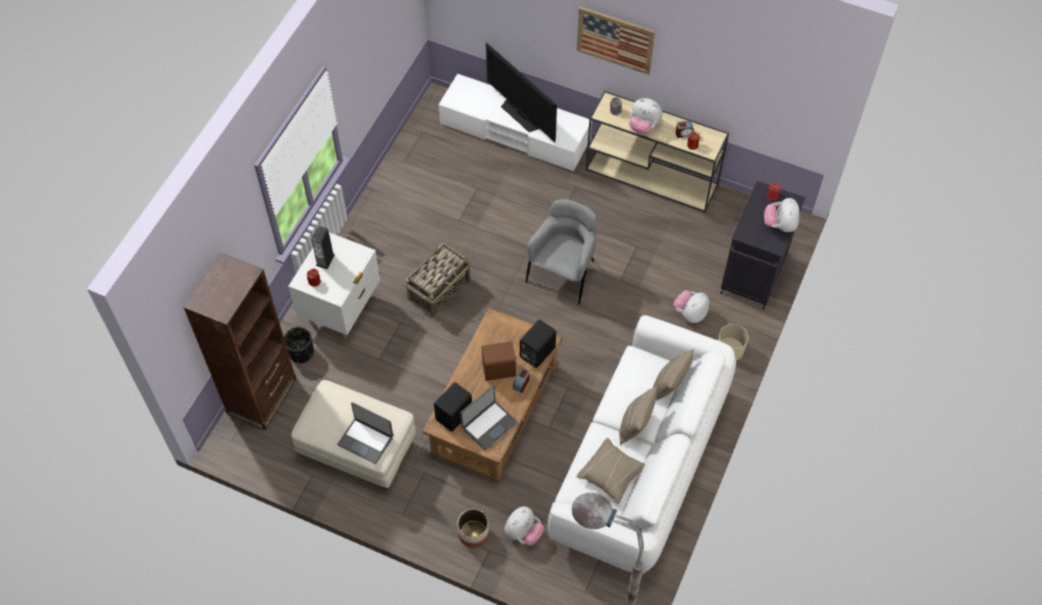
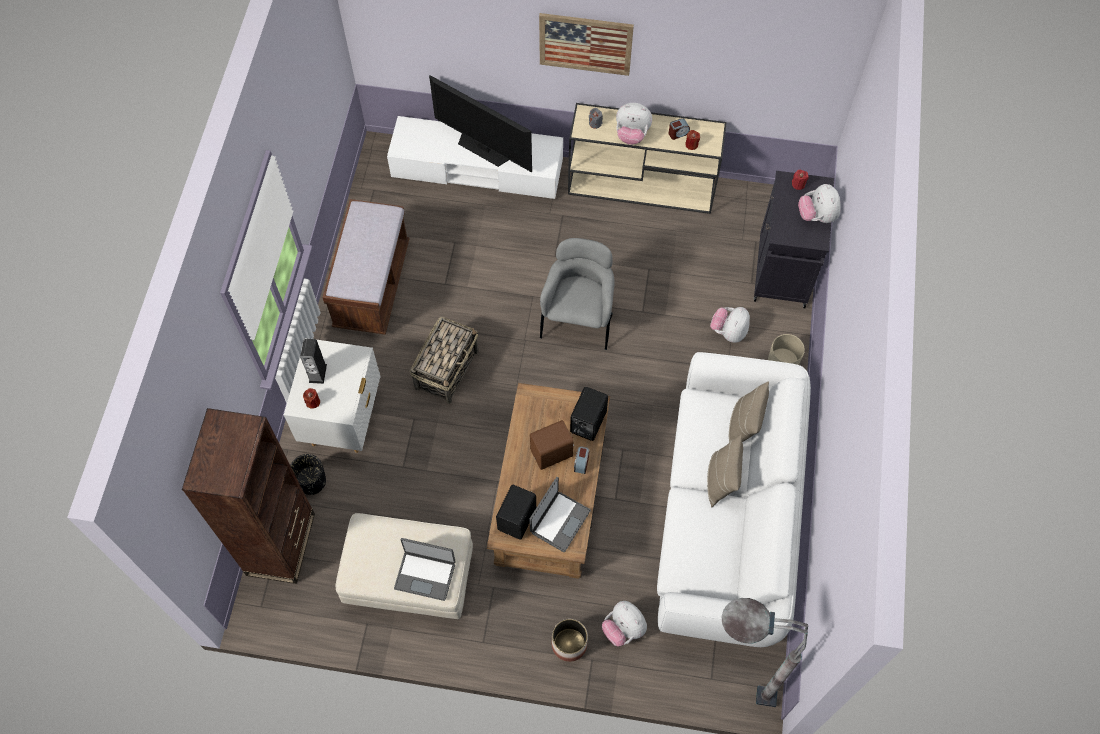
camera: 15 degrees left, 5 degrees up
plush toy [504,506,544,546] -> plush toy turned 120 degrees clockwise [602,601,647,647]
beige pillow [576,438,645,504] -> none
none -> brown bench [322,199,410,335]

